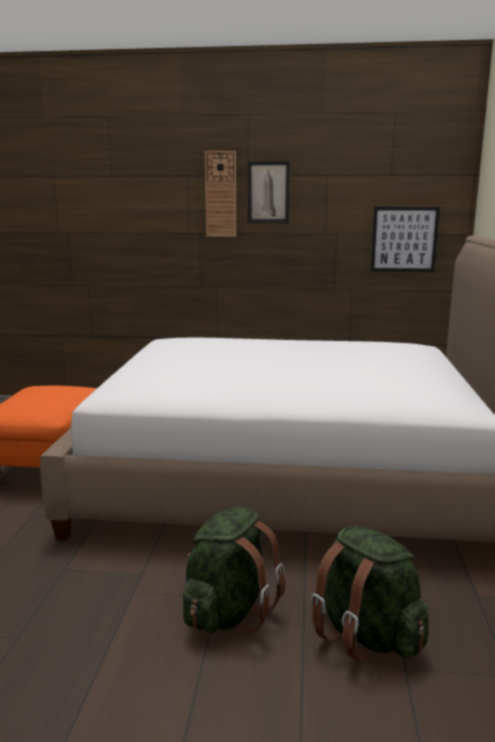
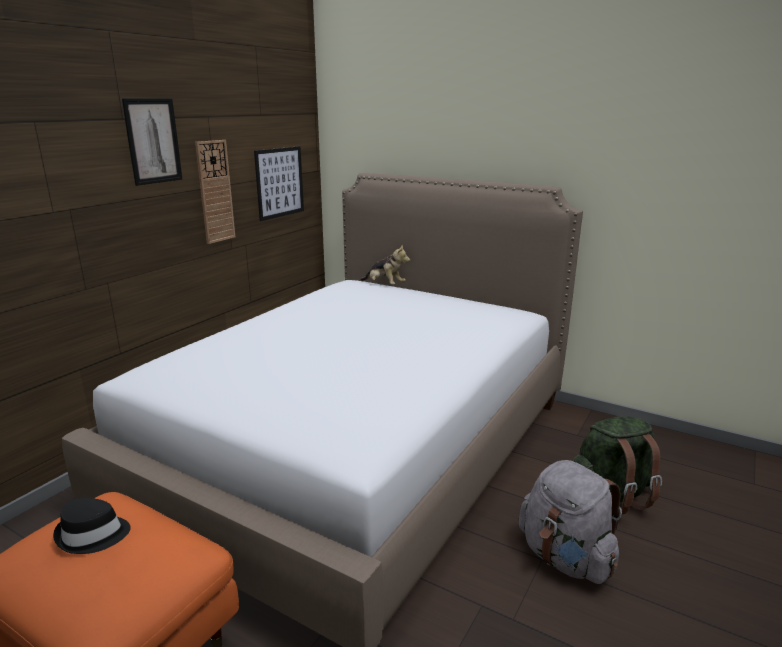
camera: 65 degrees left, 5 degrees up
green backpack [183,507,286,635] -> grey backpack [519,460,622,584]
wall clock [205,151,236,237] -> wall clock moved to [195,140,235,244]
none -> black hat [53,498,131,554]
none -> plush toy [360,245,410,285]

